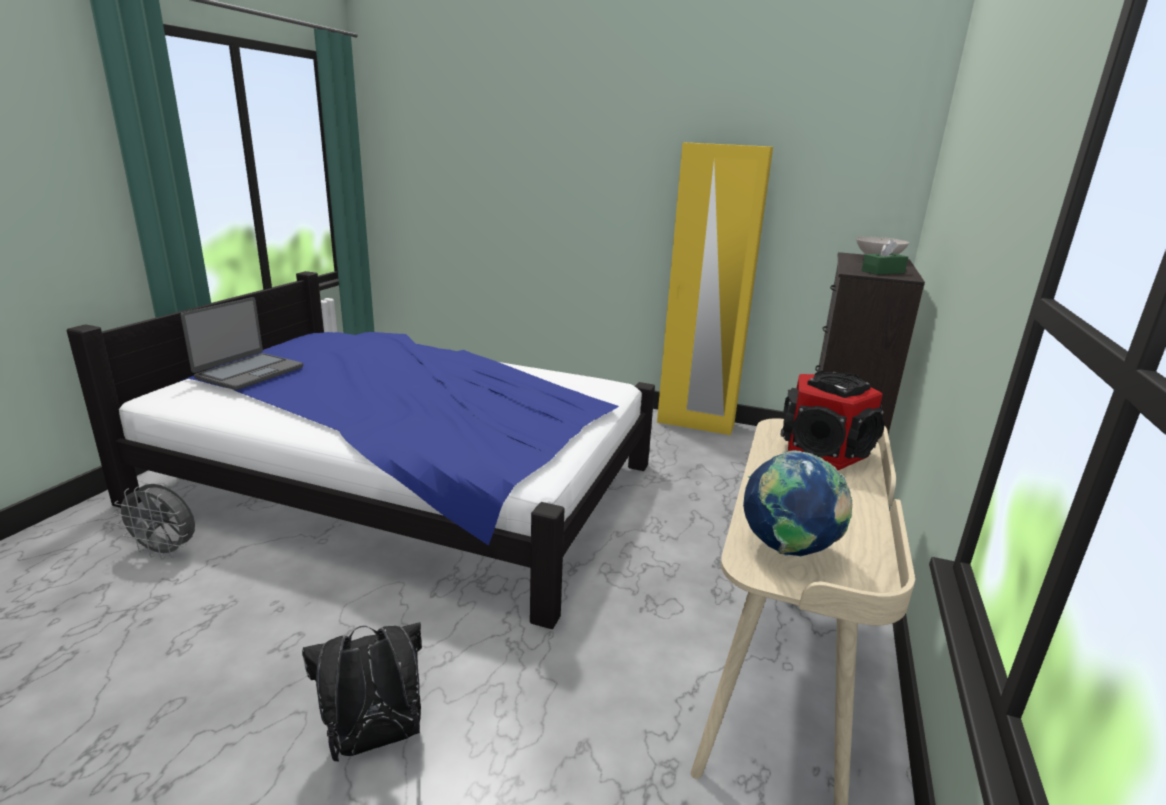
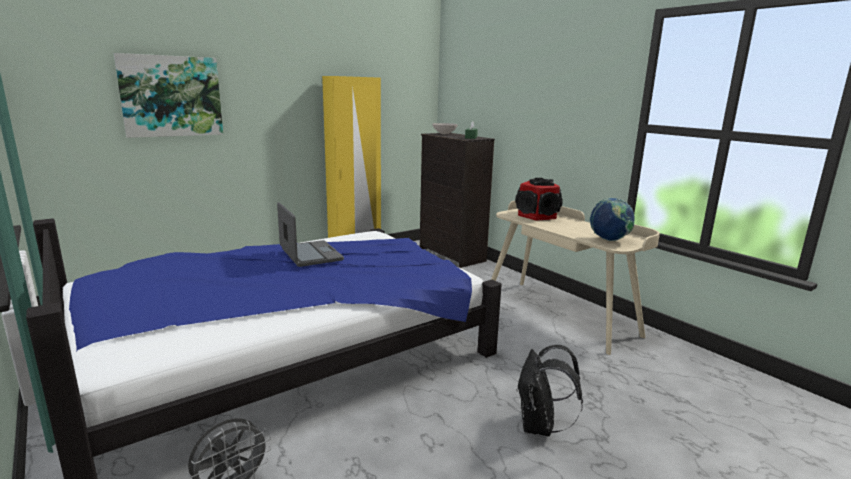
camera: 55 degrees left, 5 degrees down
laptop [181,297,303,390] -> laptop moved to [277,202,344,267]
none -> picture [114,53,223,138]

